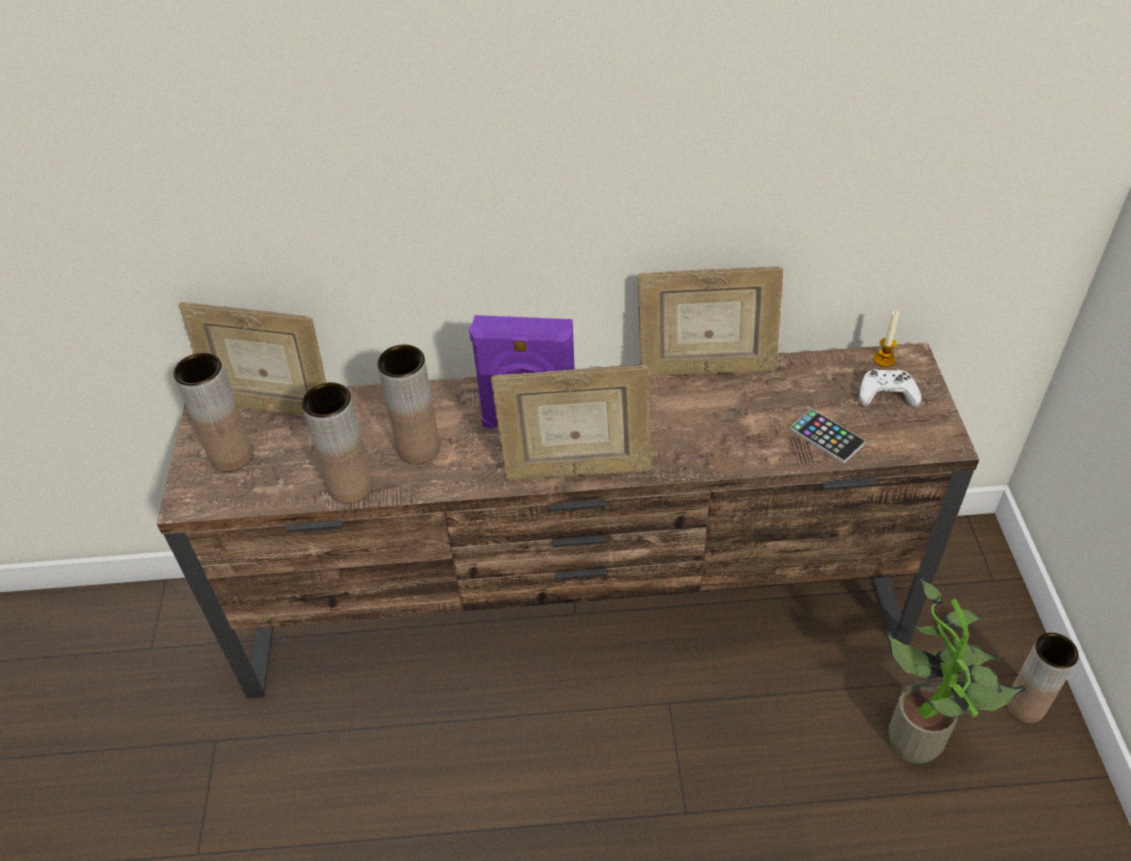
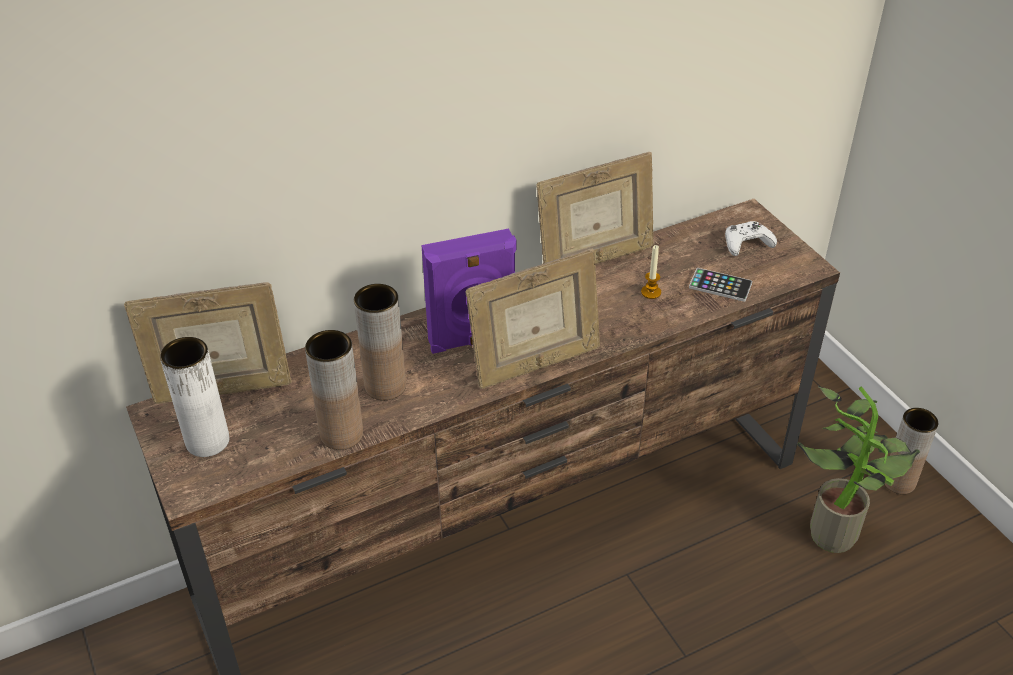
camera: 25 degrees left, 5 degrees down
brown vase [173,353,253,472] -> white vase [160,337,229,457]
candle [873,310,899,367] -> candle moved to [641,245,661,299]

